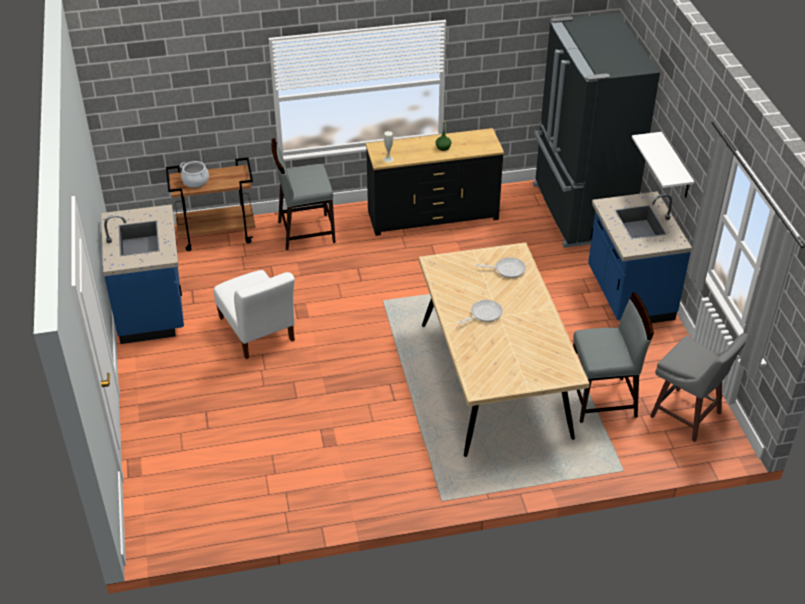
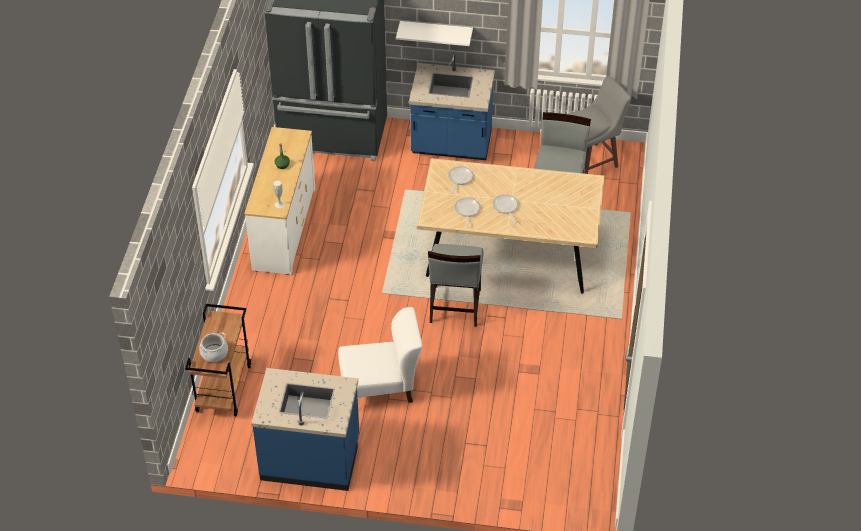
camera: 70 degrees left, 5 degrees up
grey chair [271,138,336,250] -> grey chair moved to [428,244,484,327]
black dresser [366,128,504,236] -> white dresser [244,127,315,275]
none -> frying pan [454,198,480,227]

